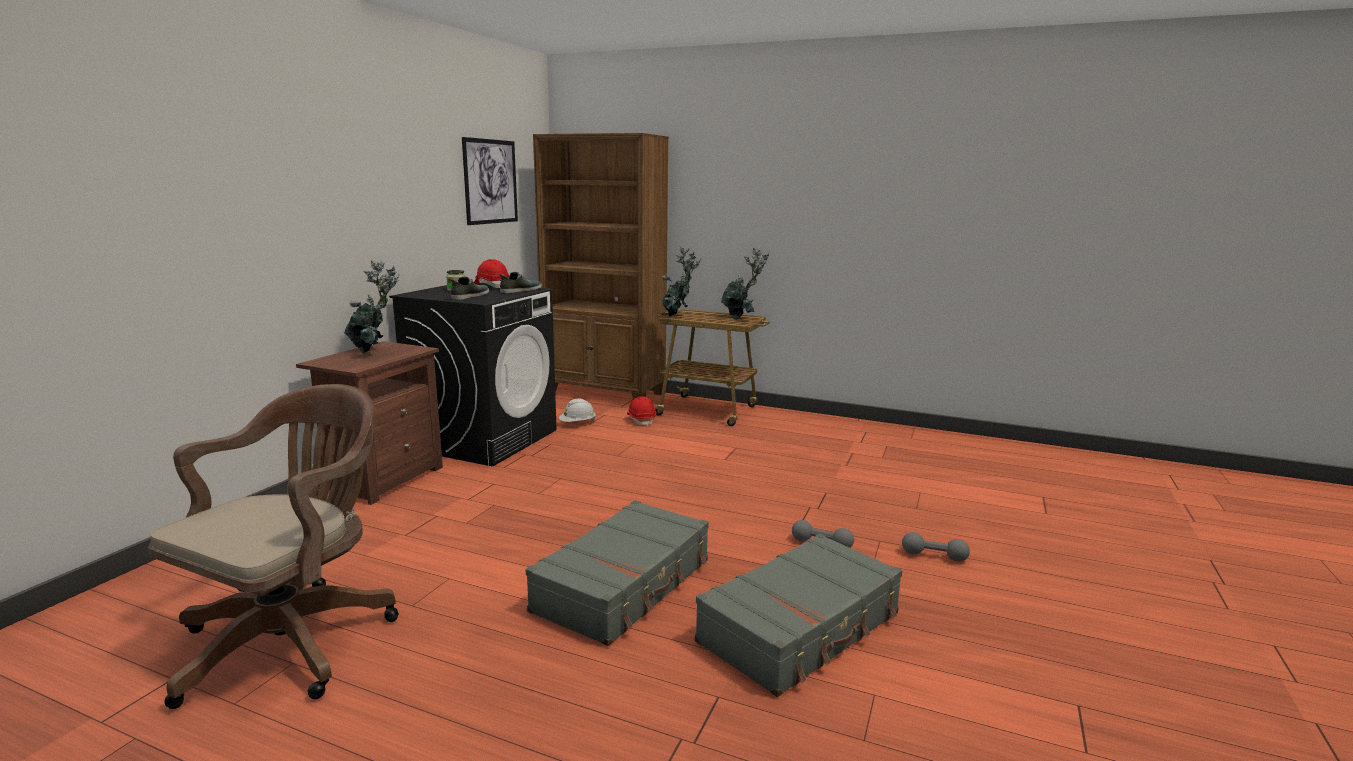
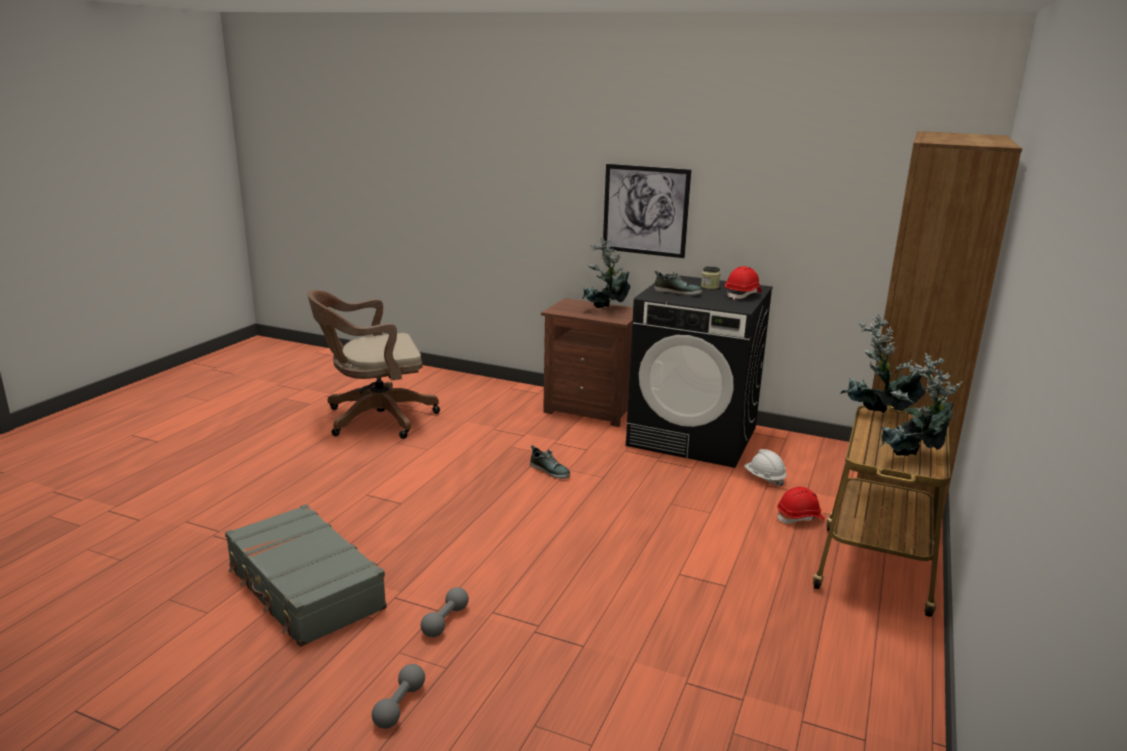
camera: 90 degrees right, 5 degrees up
brown office chair [148,384,399,709] -> brown office chair turned 135 degrees clockwise [307,290,440,439]
picture [462,137,518,225] -> picture moved to [603,164,691,258]
shoe [499,272,542,293] -> shoe moved to [530,445,570,479]
grey suitcase [525,500,709,646] -> none

